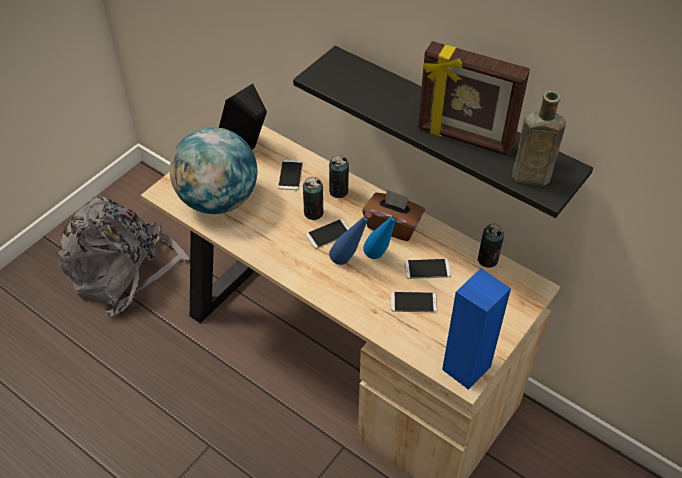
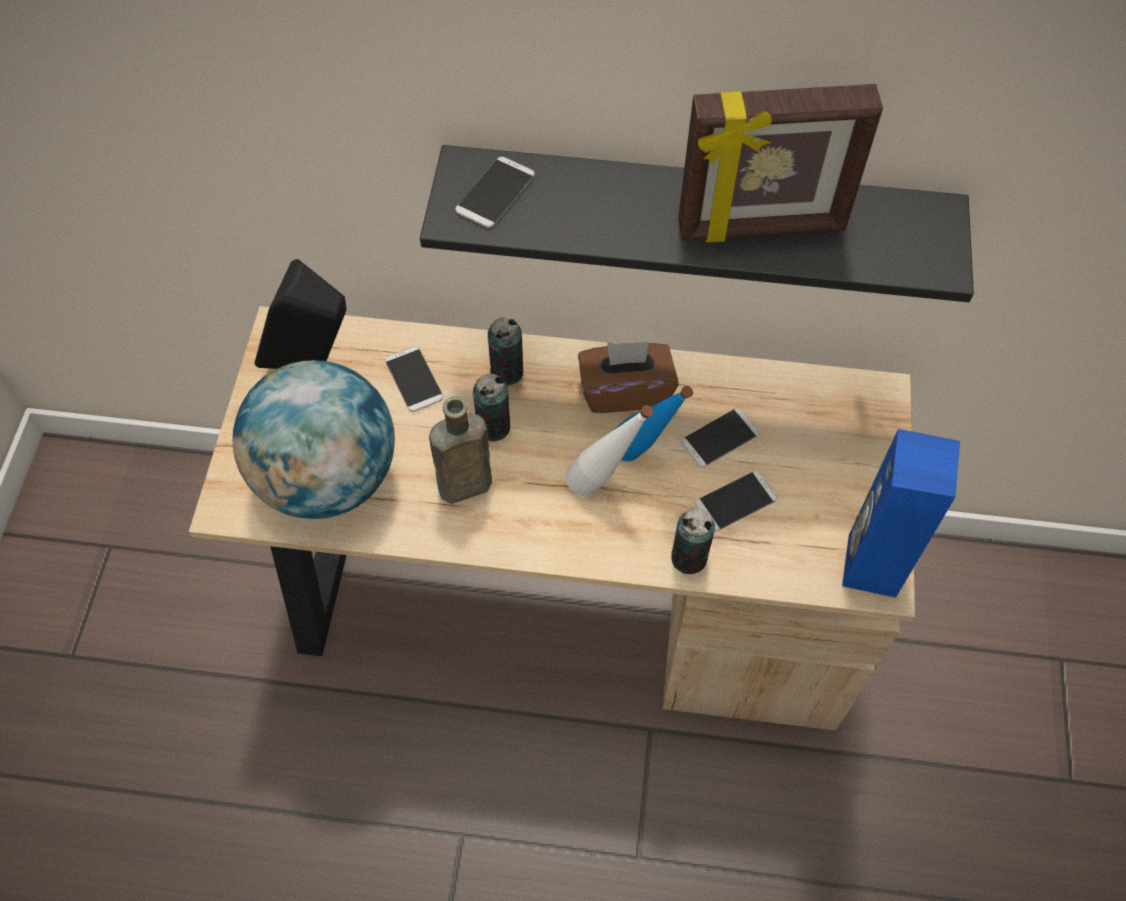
camera: 30 degrees left, 10 degrees up
grey backpack [57,196,190,317] -> none
phone [306,219,350,249] -> phone moved to [455,157,535,228]
blue bottle [329,211,372,265] -> white bottle [565,405,653,496]
can [478,224,504,268] -> can moved to [671,508,715,574]
brown bottle [512,91,566,186] -> brown bottle moved to [429,396,492,504]

